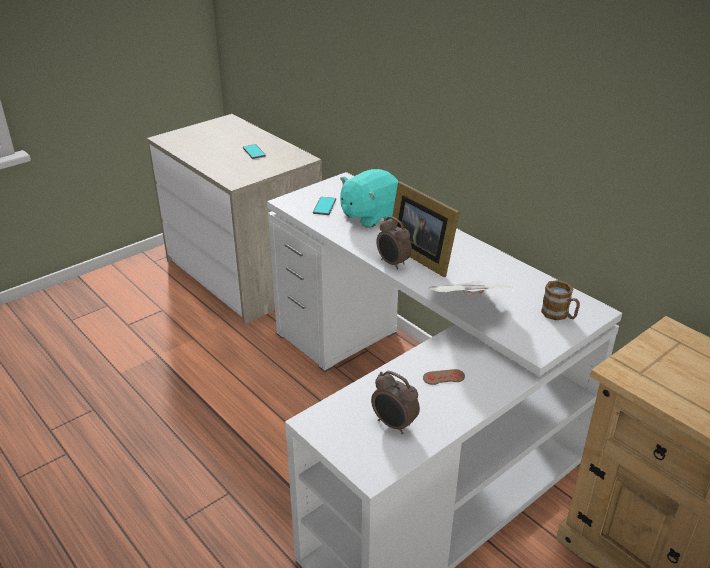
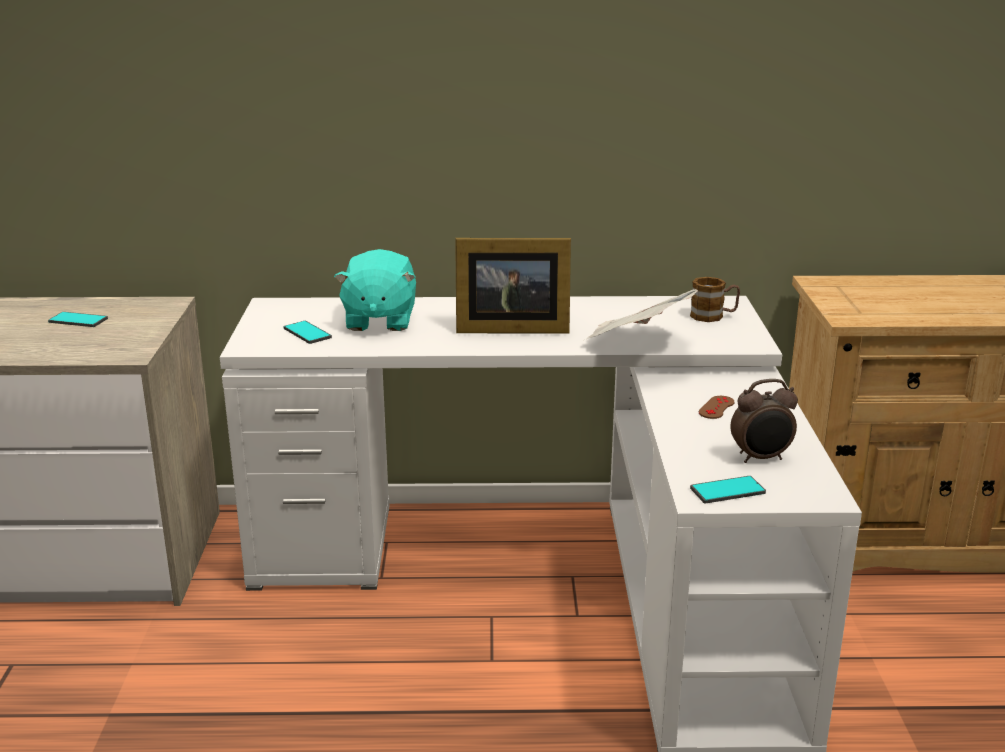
camera: 50 degrees left, 10 degrees down
alarm clock [376,216,412,270] -> none
none -> phone [690,476,766,504]

